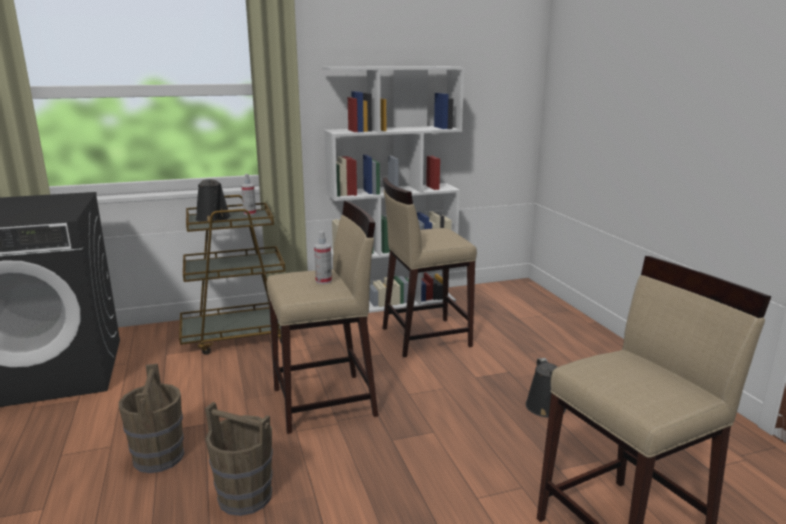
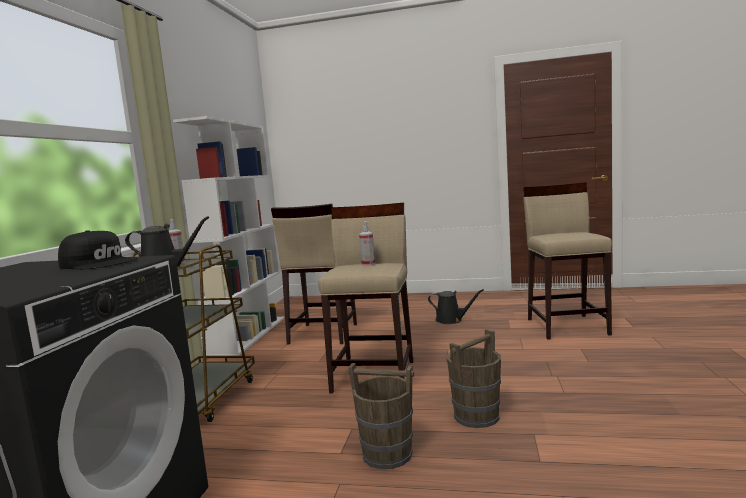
camera: 60 degrees left, 10 degrees down
none -> black cap [58,230,138,269]

